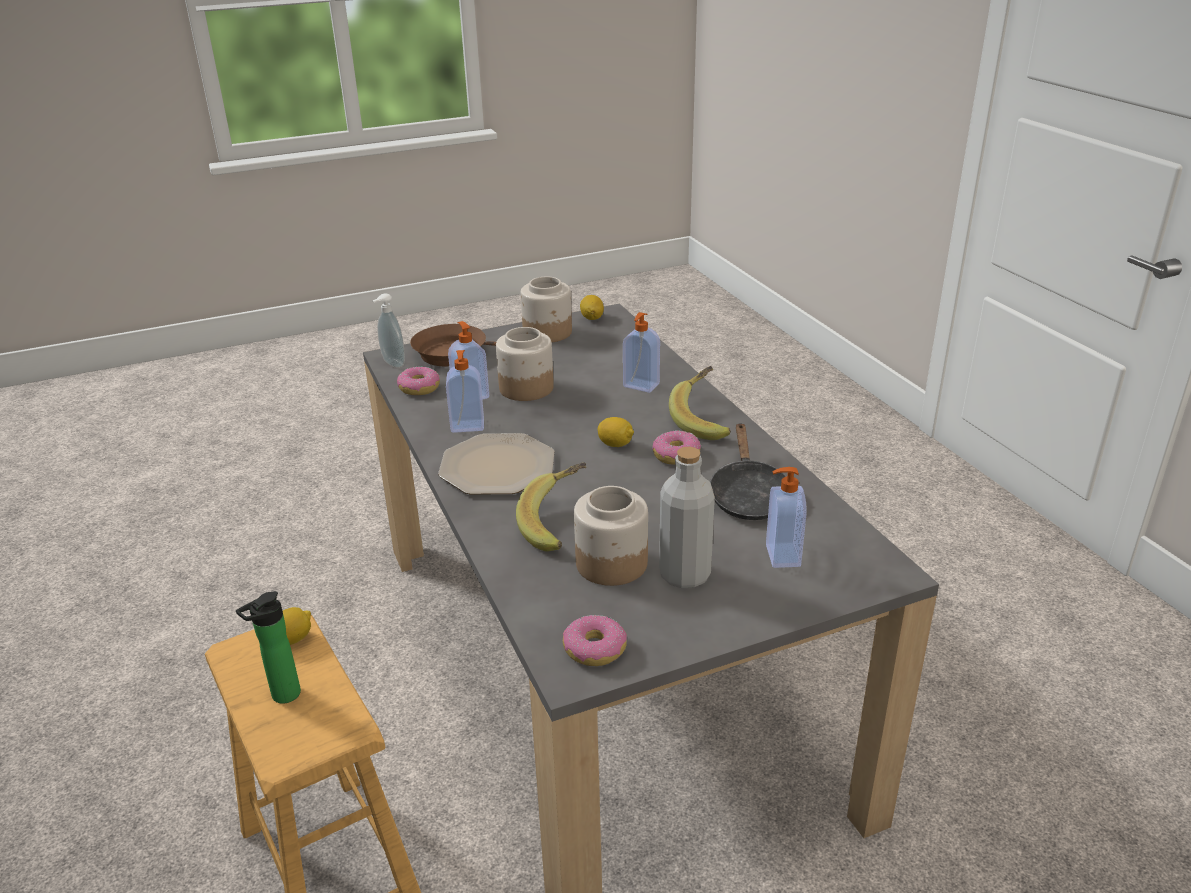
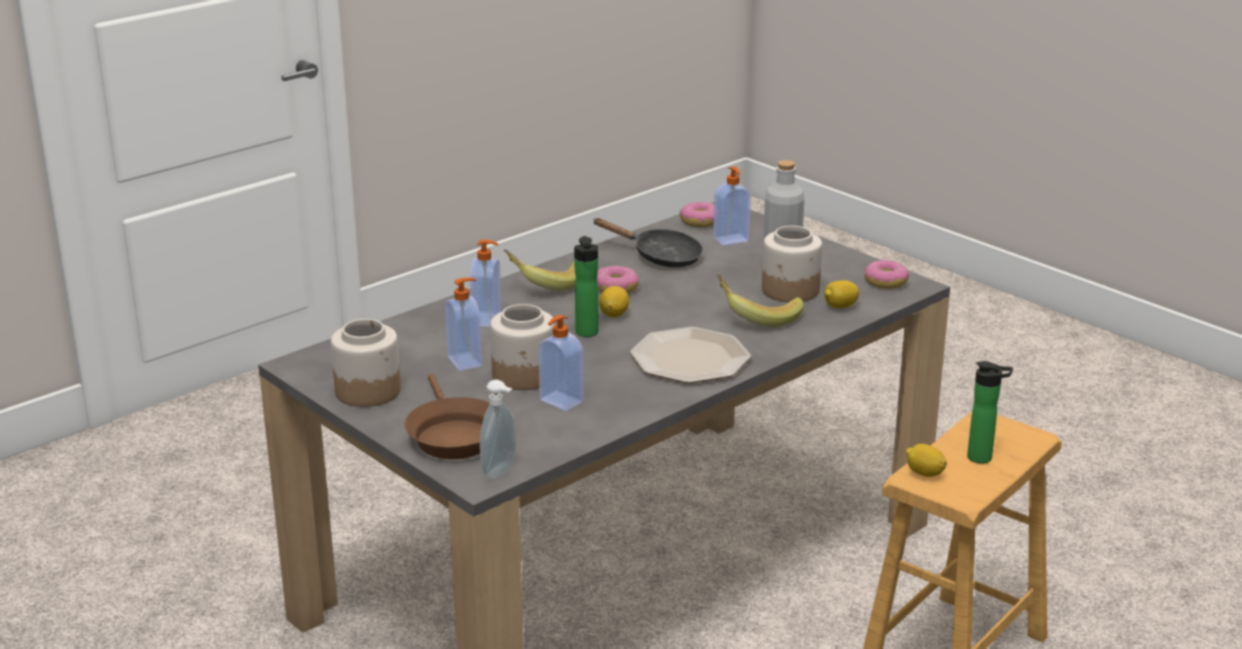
camera: 110 degrees left, 5 degrees down
donut [397,367,440,395] -> donut moved to [680,201,714,227]
soap dispenser [446,350,484,433] -> soap dispenser moved to [445,277,482,371]
lemon [580,295,604,320] -> lemon moved to [824,280,859,309]
black frying pan [710,423,787,520] -> black frying pan turned 45 degrees clockwise [593,218,703,267]
none -> bottle [574,236,599,337]

